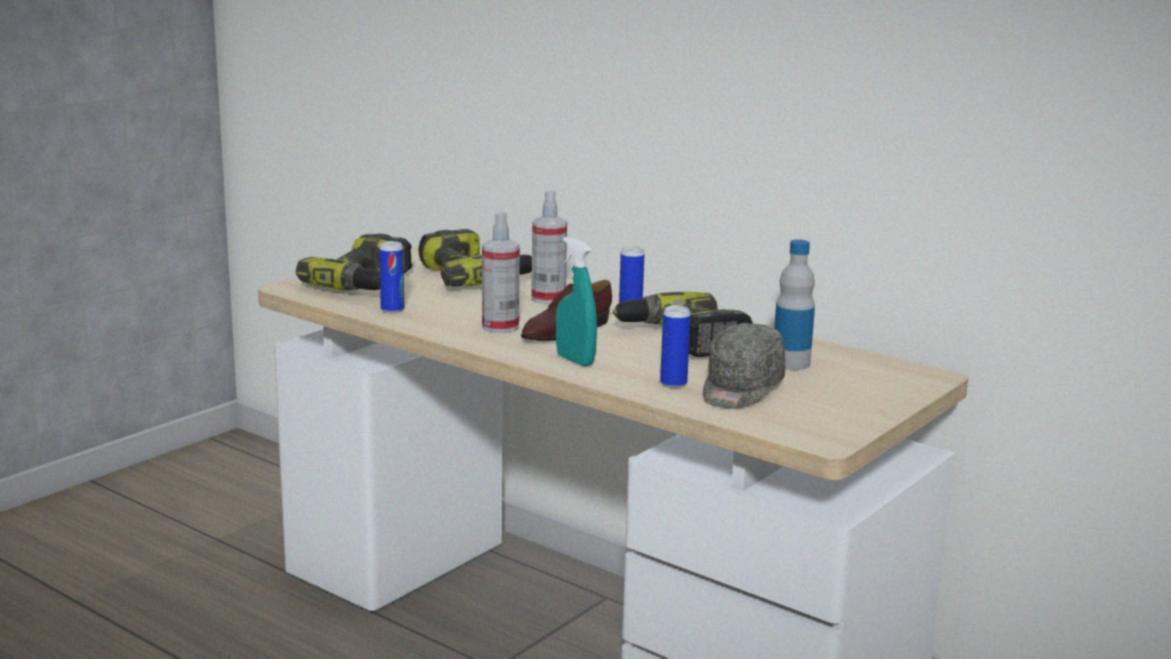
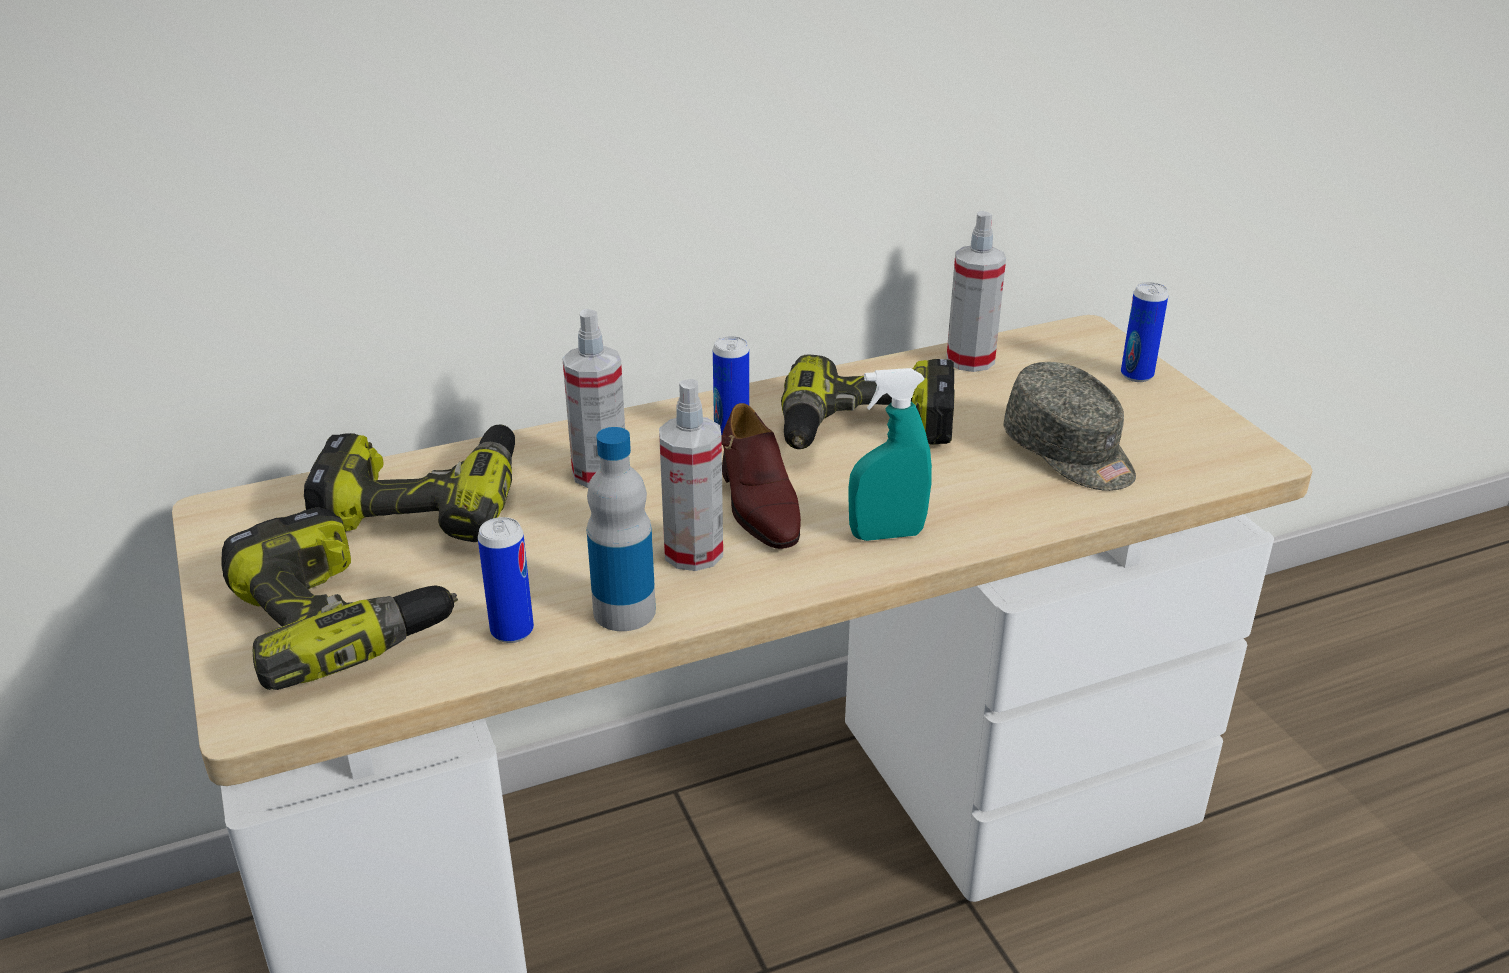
camera: 60 degrees left, 15 degrees up
can [660,305,691,388] -> can moved to [1121,282,1168,382]
bottle [774,239,815,370] -> bottle moved to [587,427,656,631]
none -> spray bottle [946,211,1006,372]

